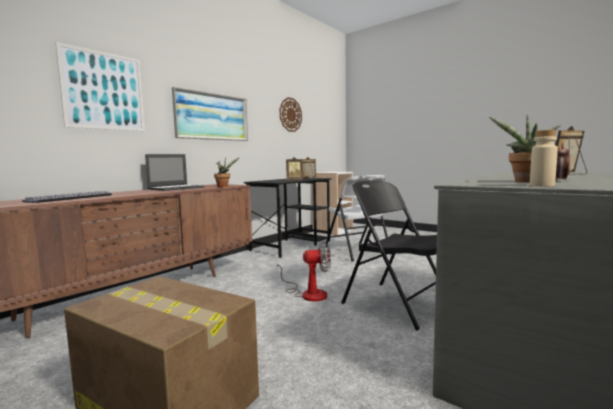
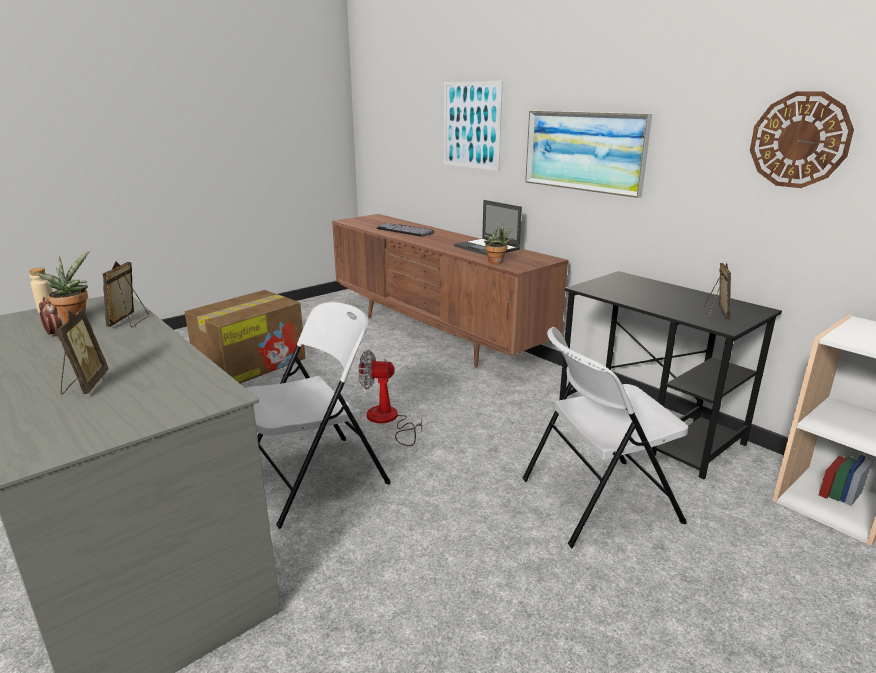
camera: 100 degrees right, 15 degrees up
fan [276,241,331,301] -> fan turned 90 degrees clockwise [358,350,423,446]
picture frame [286,157,303,180] -> picture frame moved to [103,262,149,327]
black chair [341,181,437,331] -> white chair [246,302,390,529]

